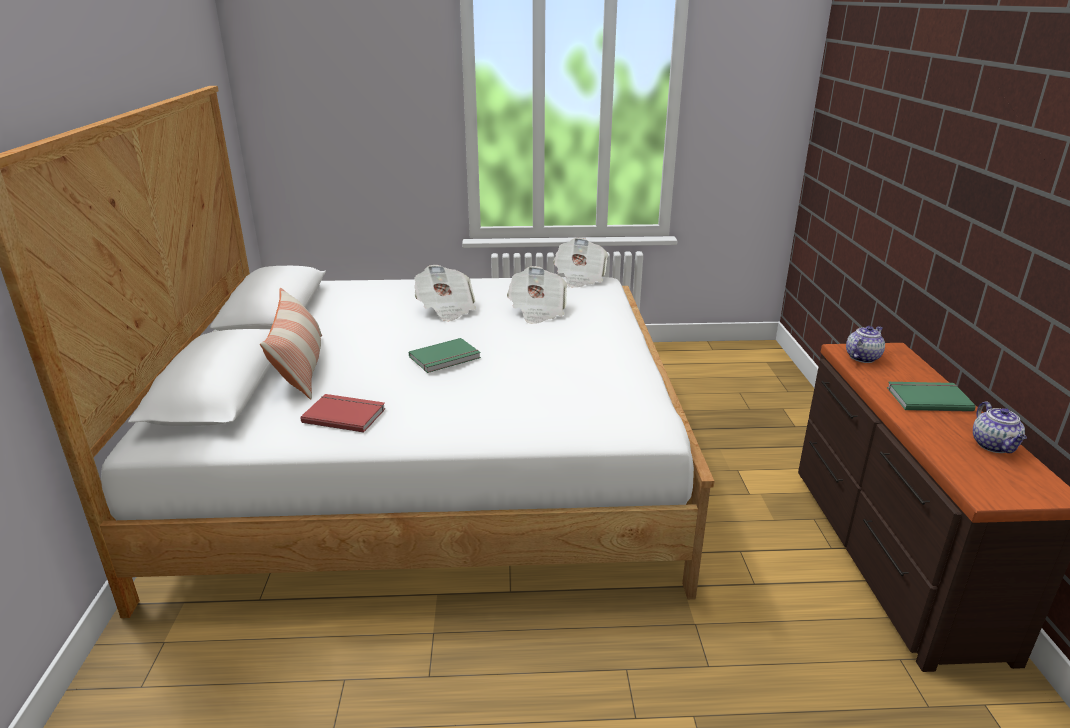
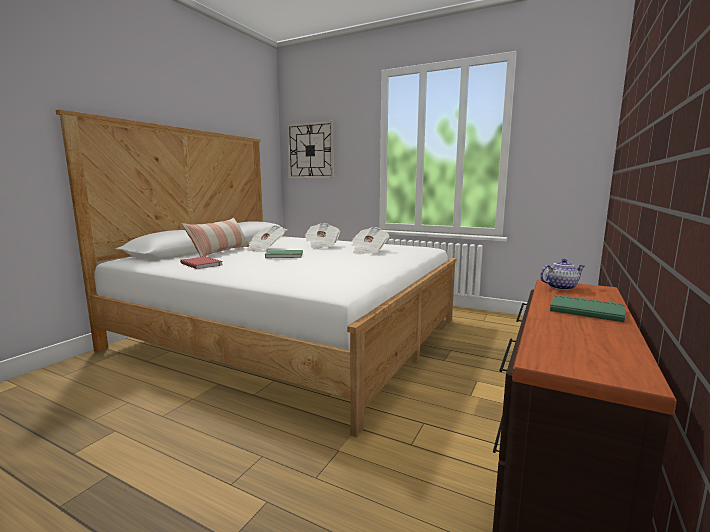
camera: 30 degrees right, 15 degrees down
newspaper [553,238,608,288] -> newspaper moved to [246,225,285,251]
teapot [973,402,1027,453] -> none
none -> wall clock [287,121,334,178]

